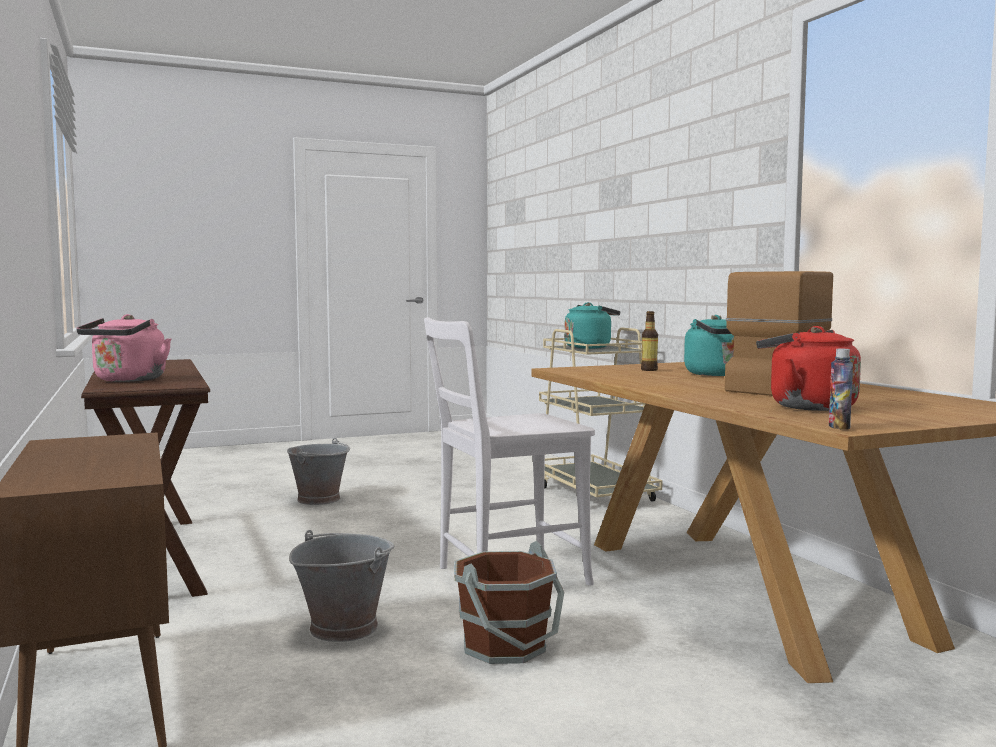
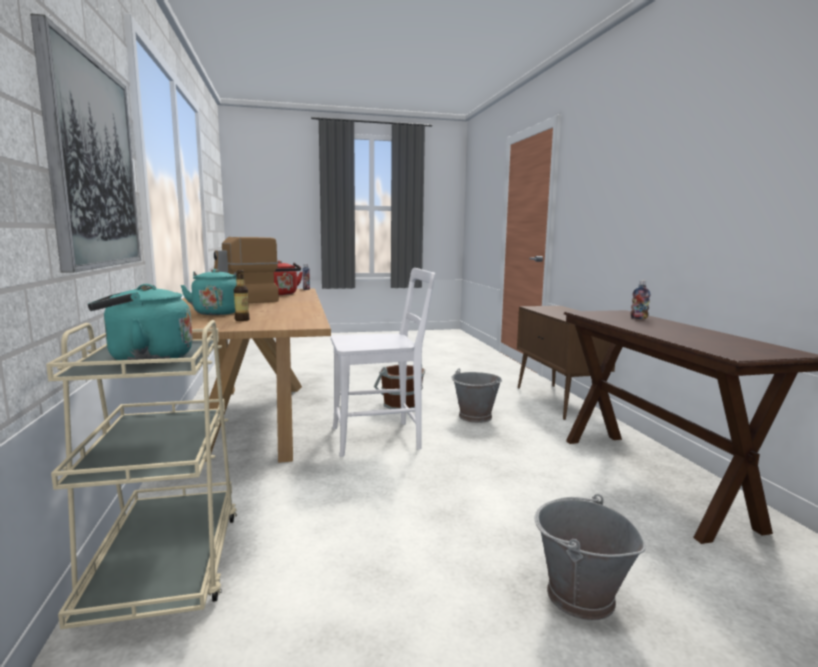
camera: 170 degrees left, 5 degrees up
pink kettle [76,314,171,382] -> bottle [631,280,650,319]
none -> picture [30,13,141,273]

